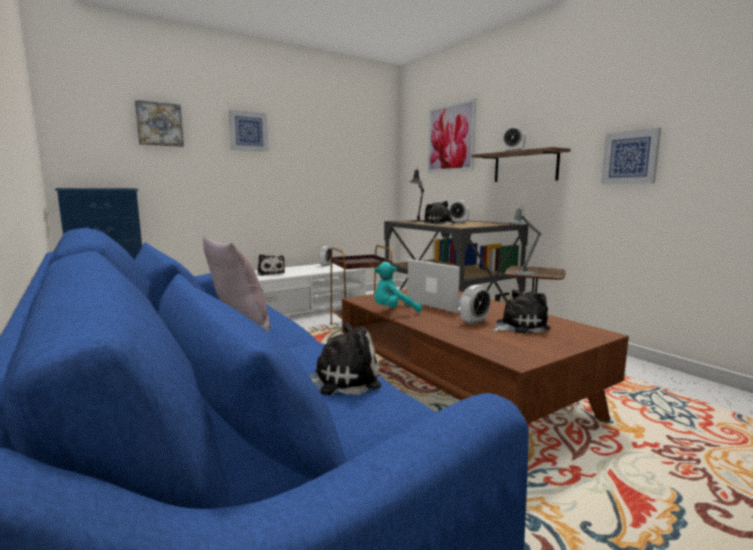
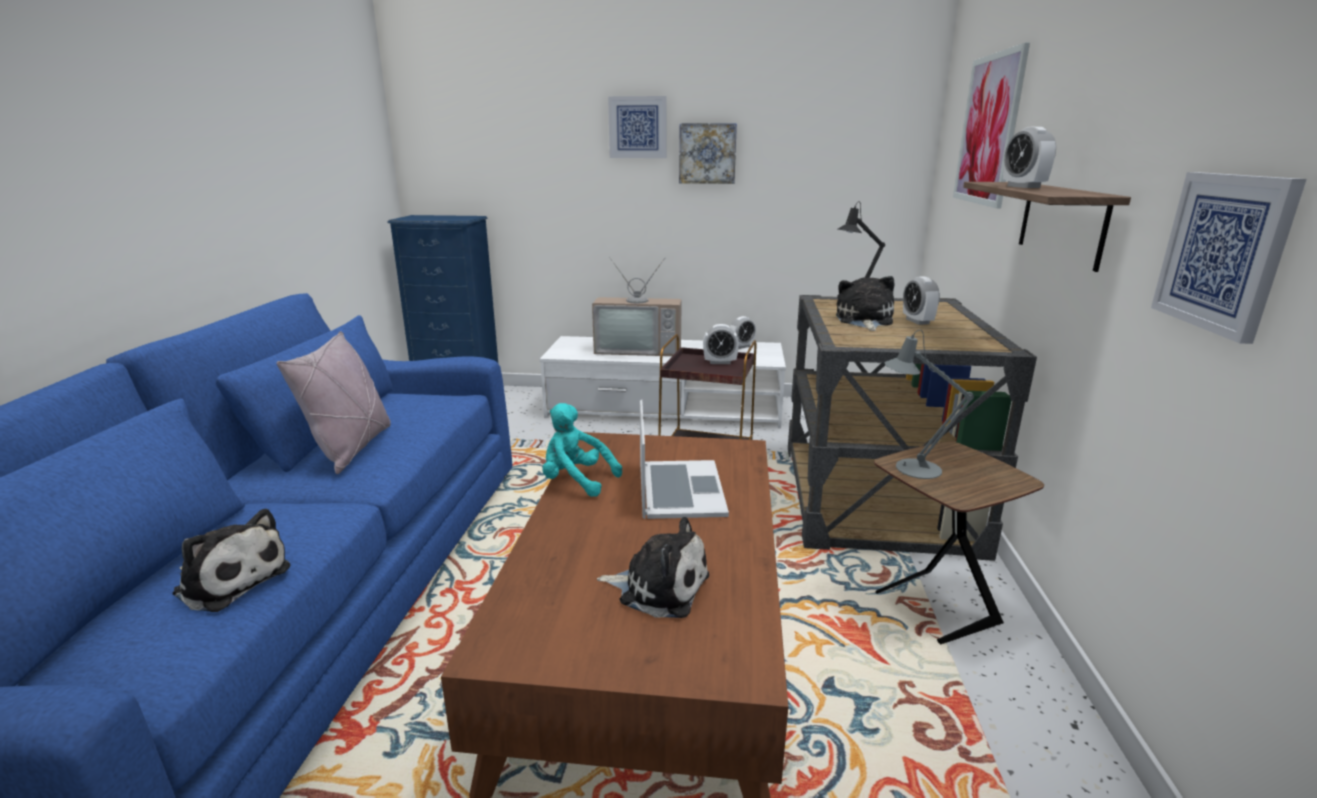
camera: 40 degrees right, 10 degrees up
picture [135,100,184,147] -> picture moved to [679,123,737,184]
plush toy [257,254,285,276] -> television [592,257,682,356]
alarm clock [460,285,491,325] -> alarm clock moved to [703,324,739,364]

